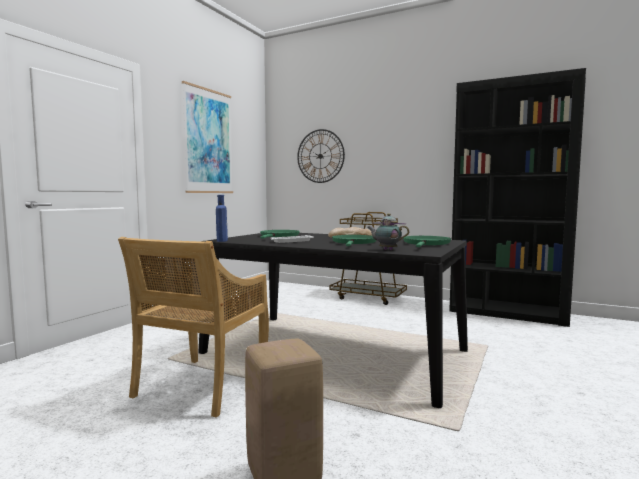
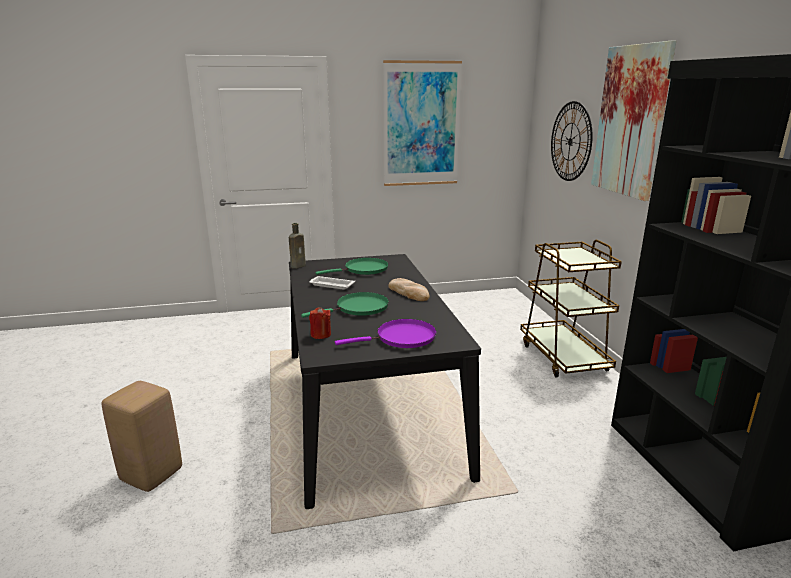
camera: 50 degrees right, 15 degrees up
beige chair [118,237,269,417] -> none
blue bottle [216,195,228,242] -> brown bottle [289,223,306,269]
teapot [367,213,409,250] -> red candle [309,307,331,339]
green frying pan [403,236,451,247] -> purple frying pan [335,319,436,348]
none -> picture [591,40,676,201]

